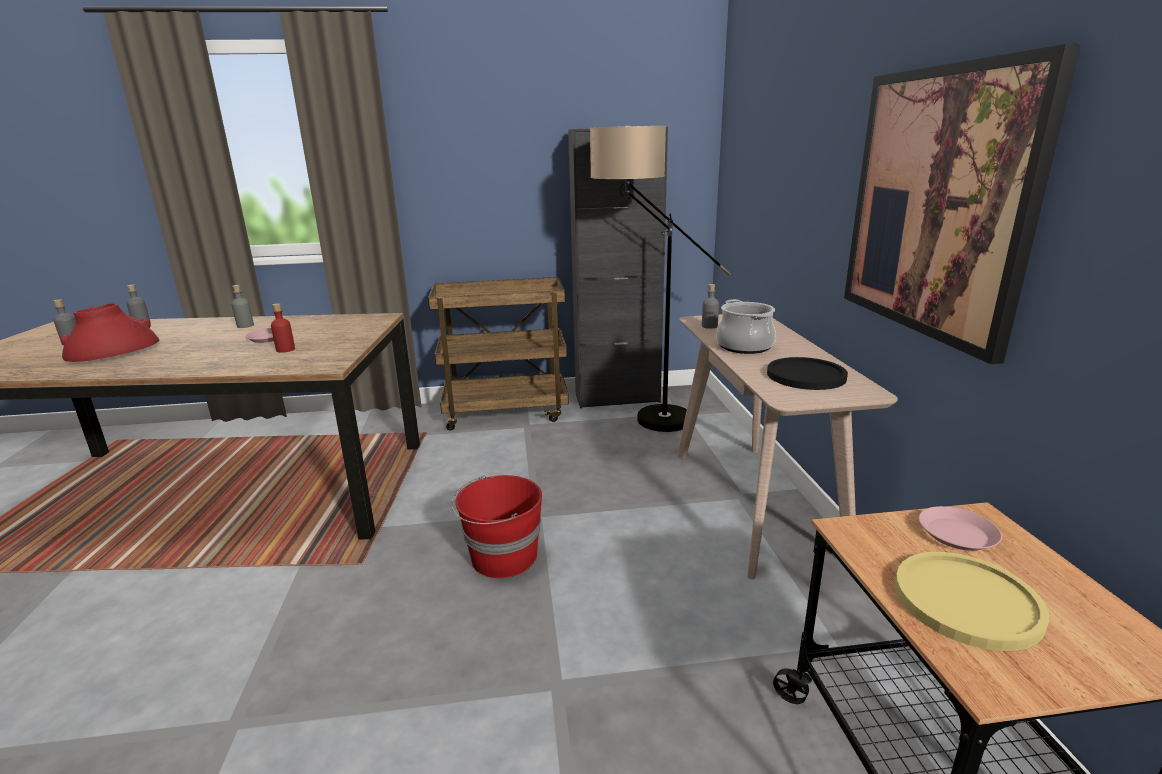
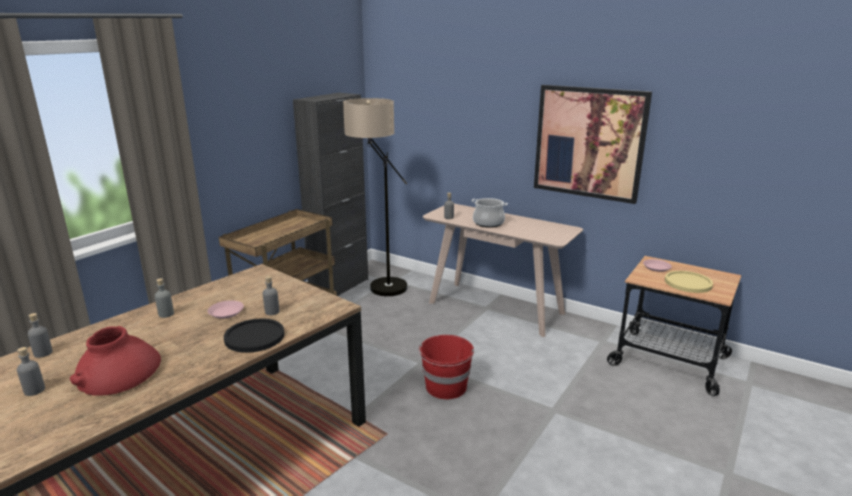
camera: 50 degrees left, 0 degrees up
red bottle [271,303,295,353] -> grey bottle [263,276,280,315]
black plate [767,357,848,390] -> black plate moved to [224,318,284,353]

